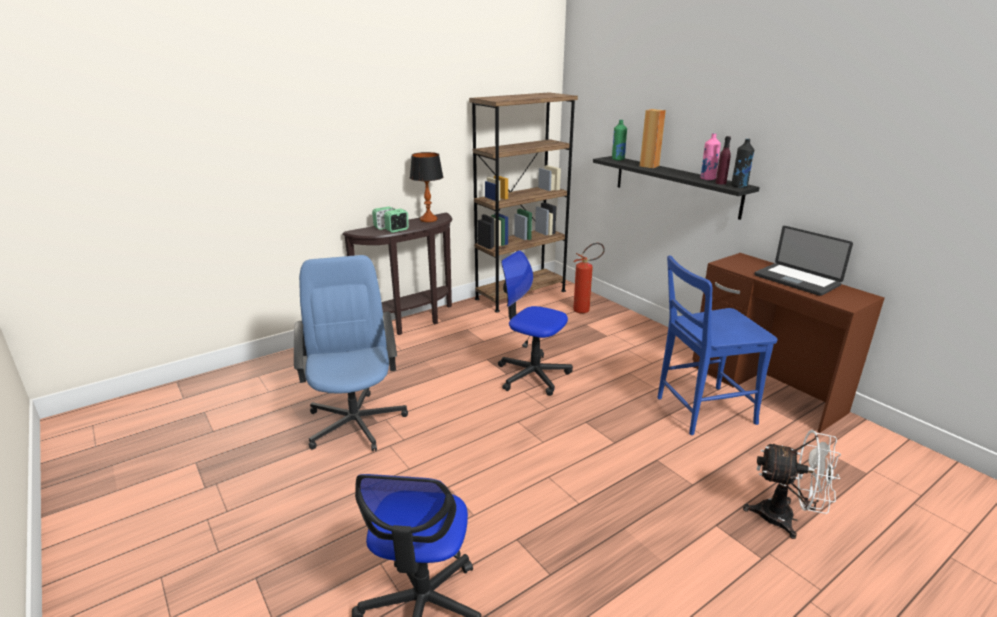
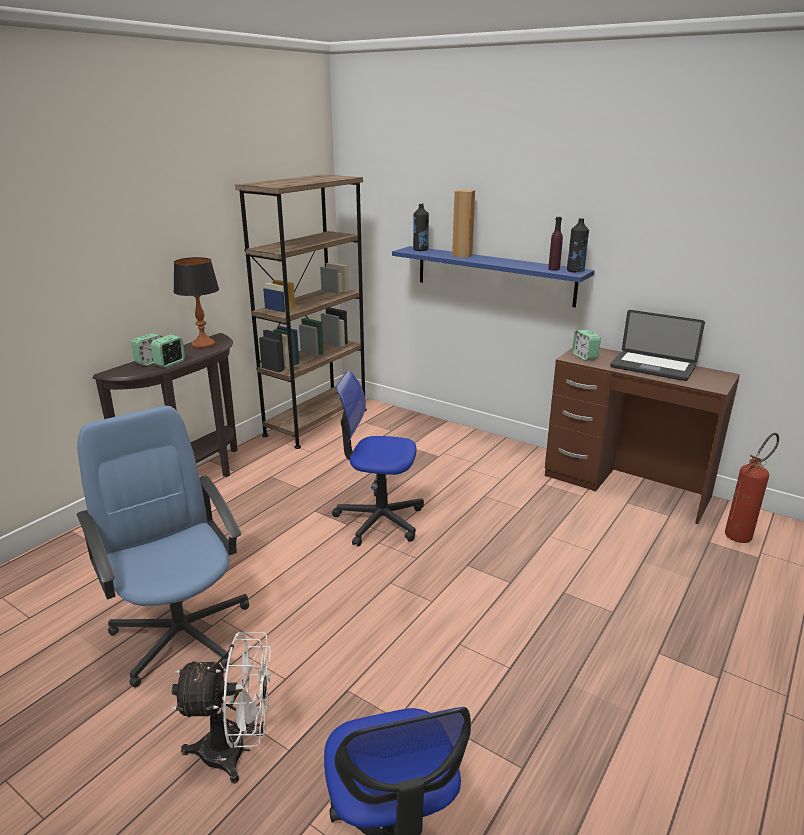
camera: 20 degrees left, 0 degrees up
fire extinguisher [573,243,605,314] -> fire extinguisher moved to [725,433,779,543]
black shelf [593,156,760,220] -> blue shelf [392,246,595,307]
green bottle [612,120,627,160] -> black bottle [413,204,429,251]
blue chair [657,255,778,435] -> none
pink bottle [701,133,721,180] -> none
white fan [743,430,841,539] -> white fan moved to [172,632,272,784]
none -> alarm clock [572,330,601,361]

